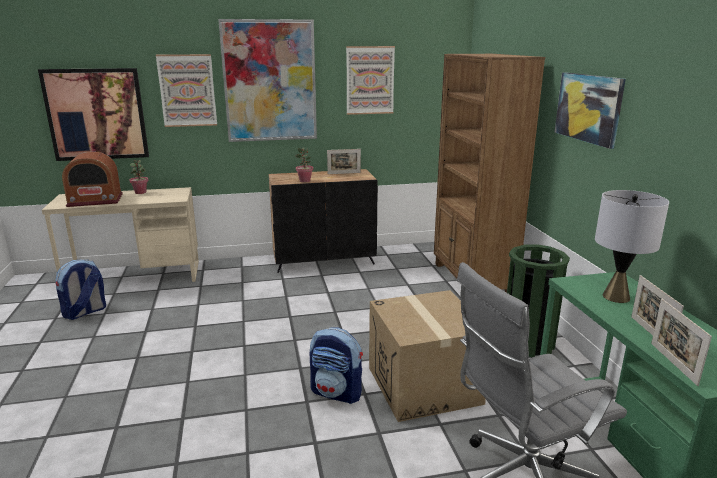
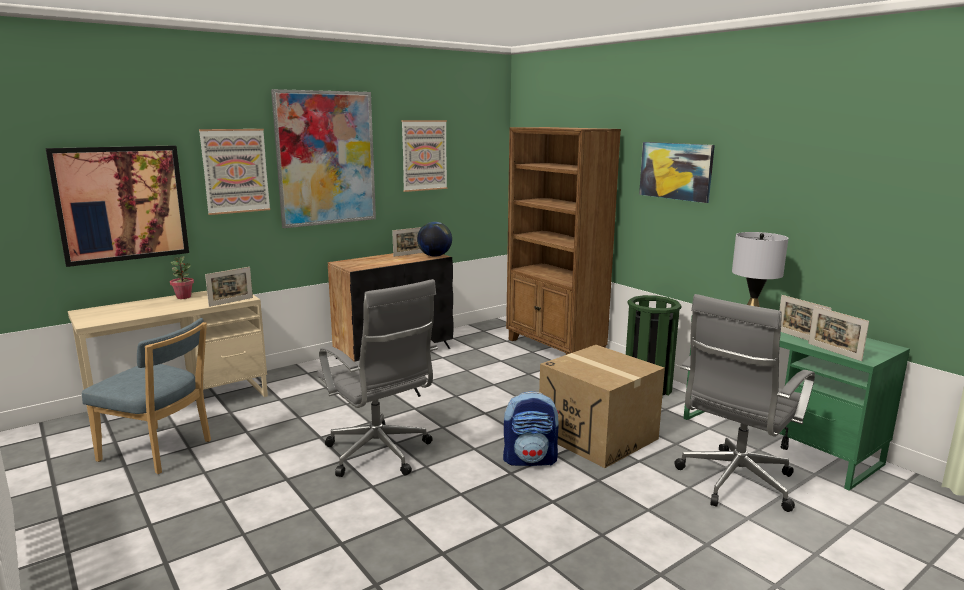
camera: 25 degrees left, 5 degrees down
backpack [56,259,106,320] -> blue chair [82,318,211,474]
radio [62,152,123,207] -> none
potted plant [295,148,313,182] -> none
none -> picture frame [205,267,253,307]
none -> grey office chair [317,279,438,477]
none -> globe [417,222,452,257]

